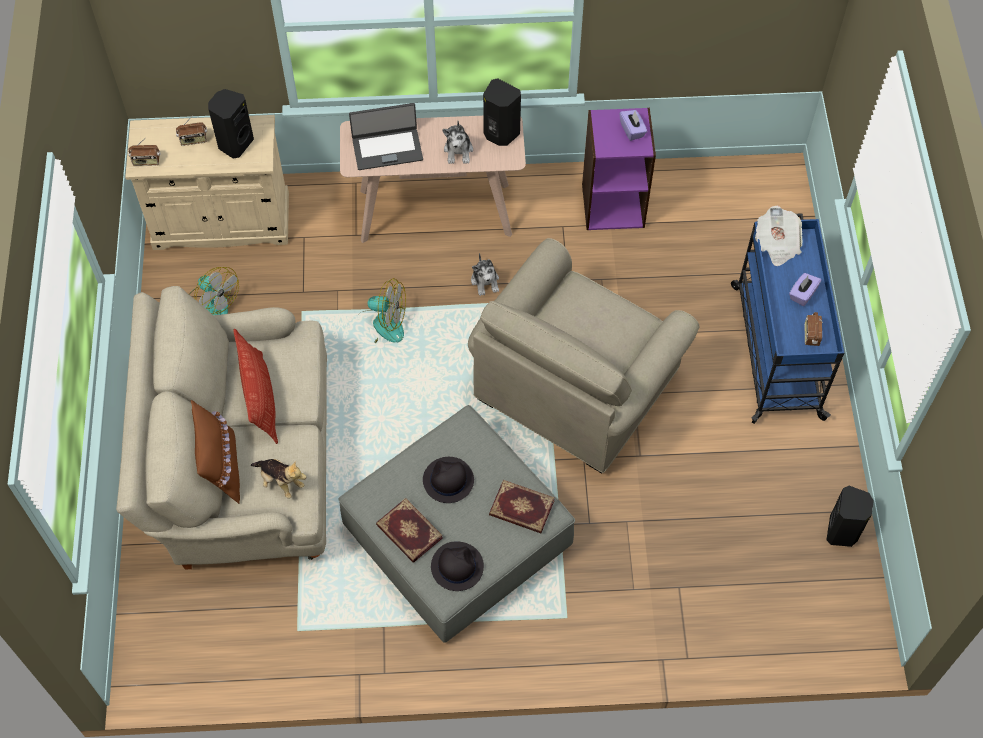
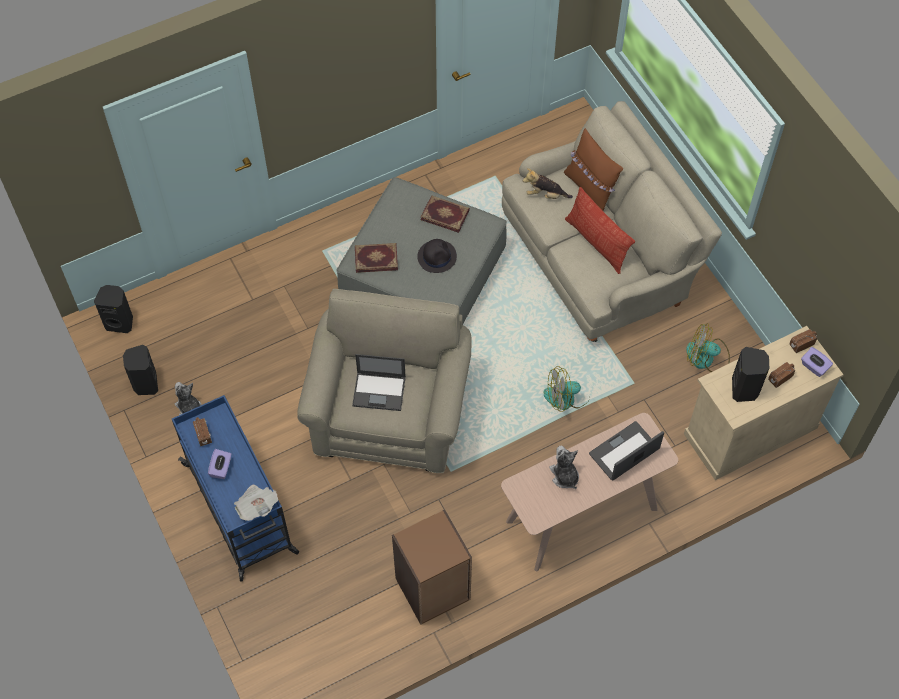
camera: 155 degrees right, 0 degrees up
black hat [431,541,484,591] -> none
plush toy [471,253,499,296] -> plush toy moved to [175,382,202,415]
black speaker [483,78,521,146] -> black speaker moved to [94,285,133,333]
purple bookcase [582,108,656,230] -> brown bookcase [392,510,472,625]
purple tissue box [619,110,647,141] -> purple tissue box moved to [801,347,833,377]
none -> laptop [352,354,406,411]

